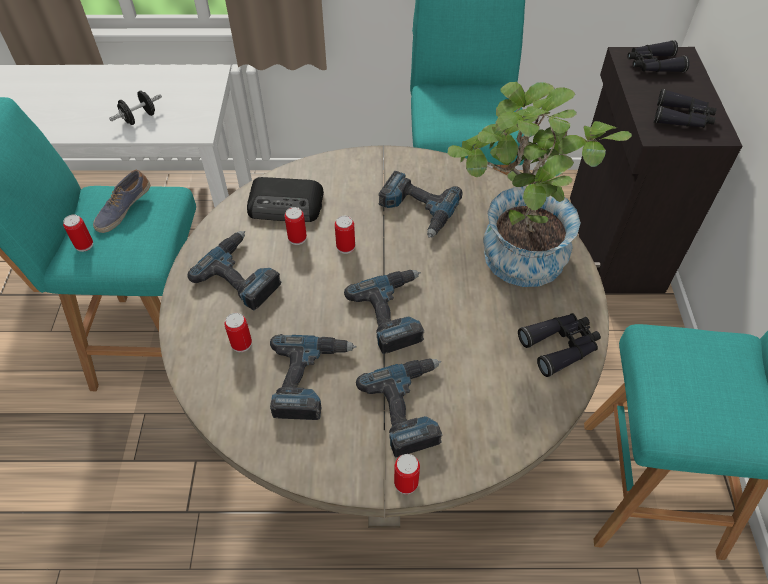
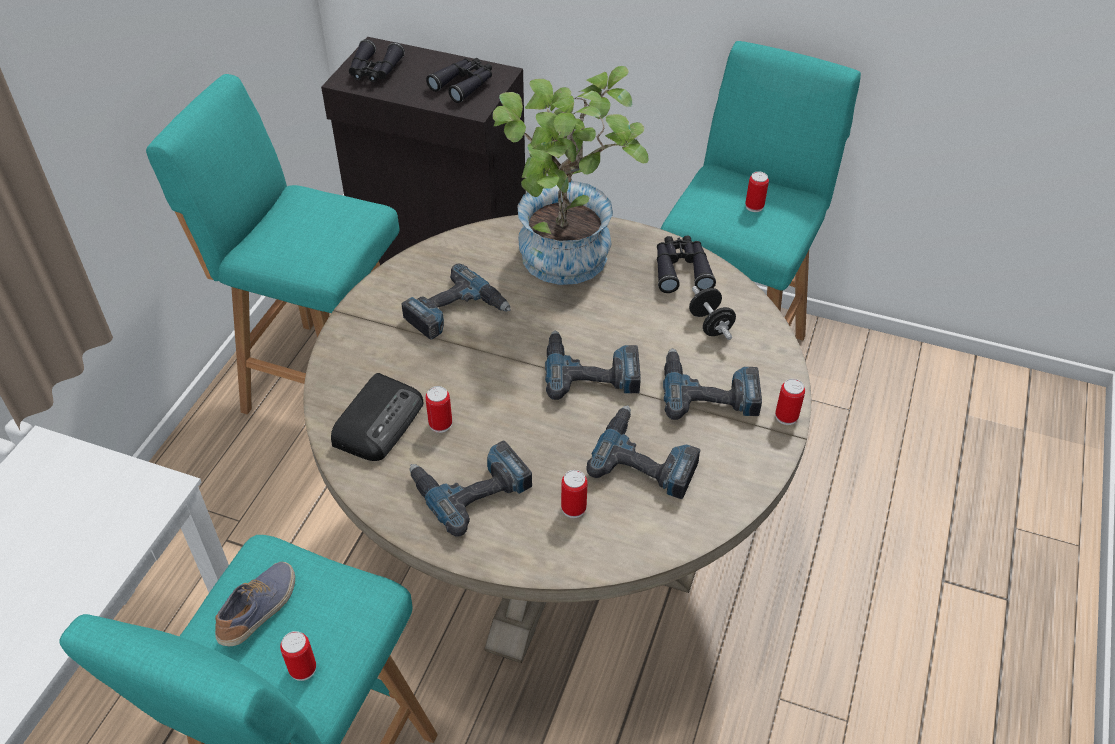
camera: 70 degrees left, 5 degrees down
shoe [93,170,150,233] -> shoe turned 120 degrees counterclockwise [215,562,295,646]
black dumbbell [109,91,162,125] -> black dumbbell moved to [689,286,736,340]
can [335,216,355,254] -> can moved to [745,171,769,212]

